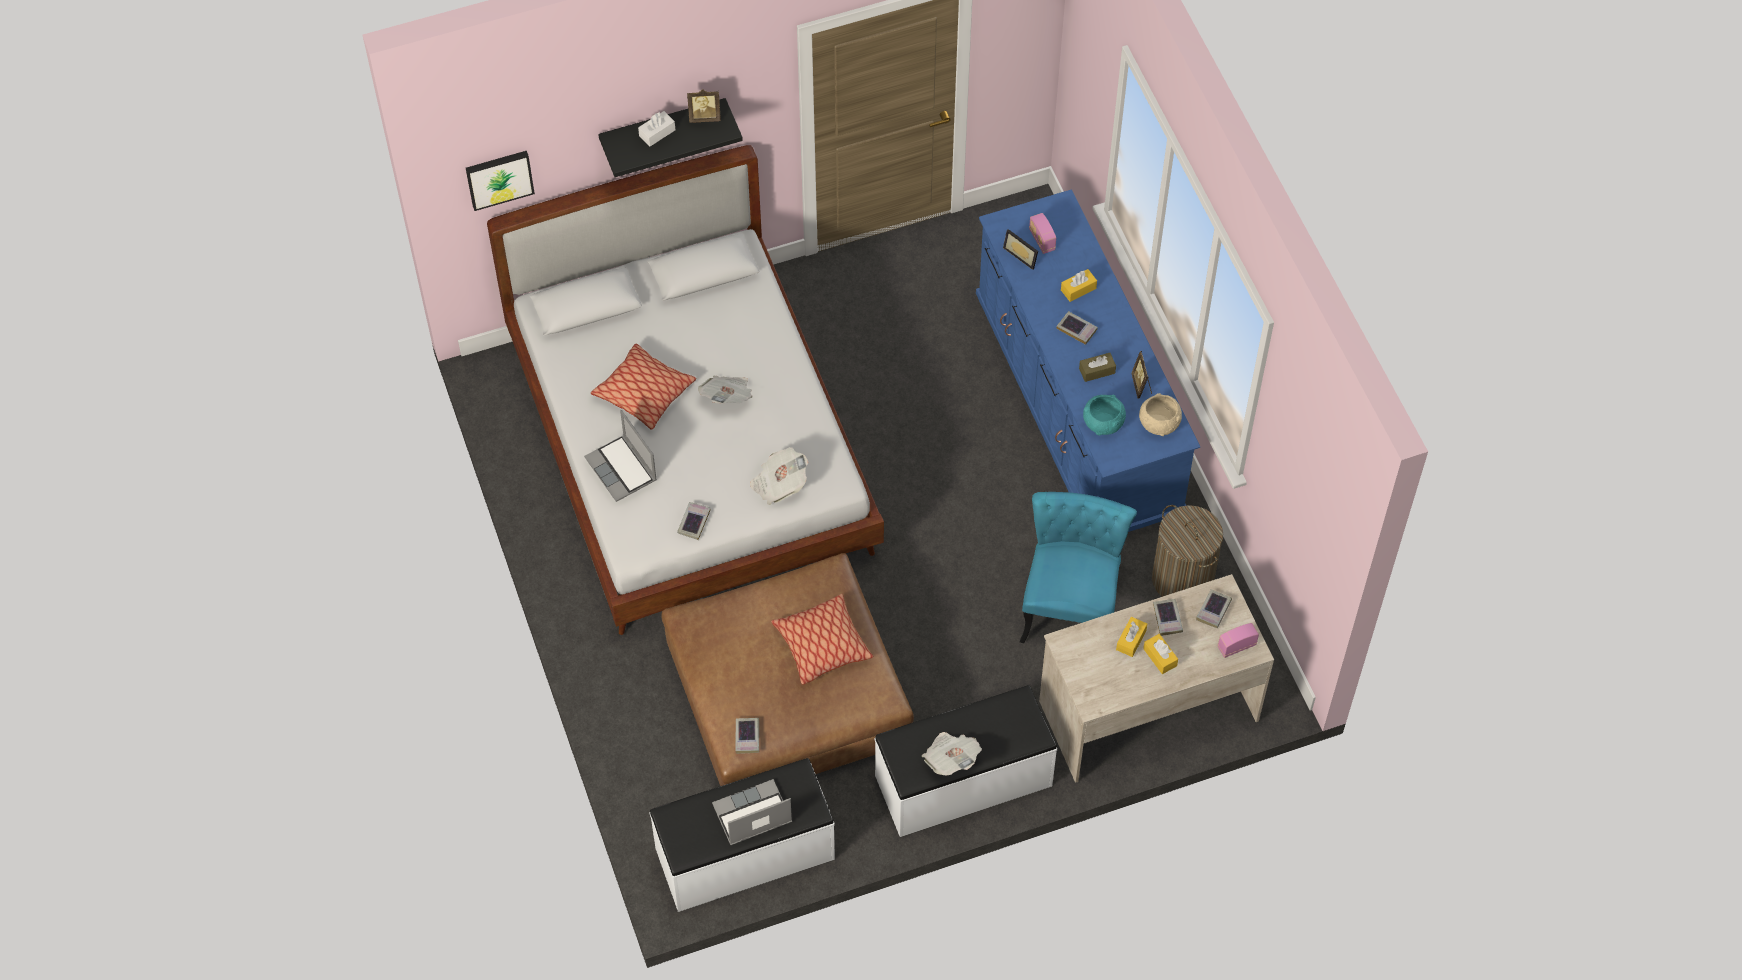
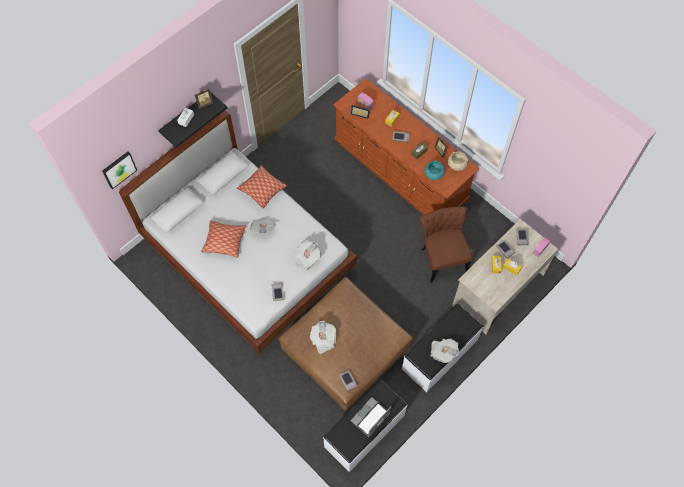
camera: 25 degrees left, 5 degrees up
laptop [584,410,657,502] -> none
pillow [771,594,874,684] -> pillow moved to [237,165,287,209]
blue dresser [976,189,1200,532] -> brown dresser [333,78,480,215]
turquoise chair [1020,492,1137,643] -> brown chair [420,207,473,283]
laundry basket [1152,505,1223,597] -> none
none -> newspaper [310,321,337,354]

